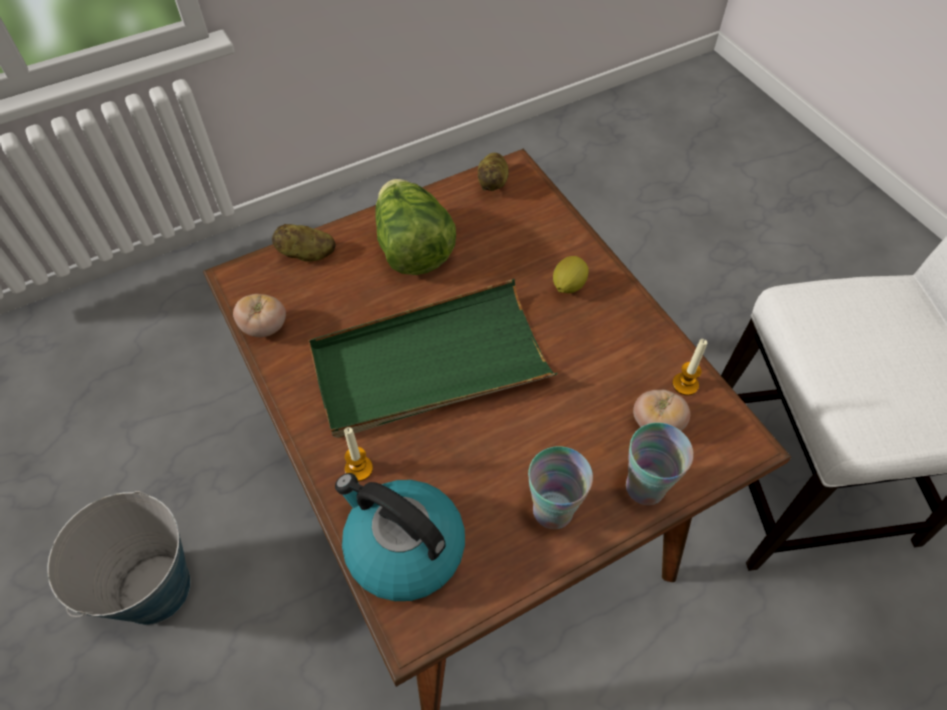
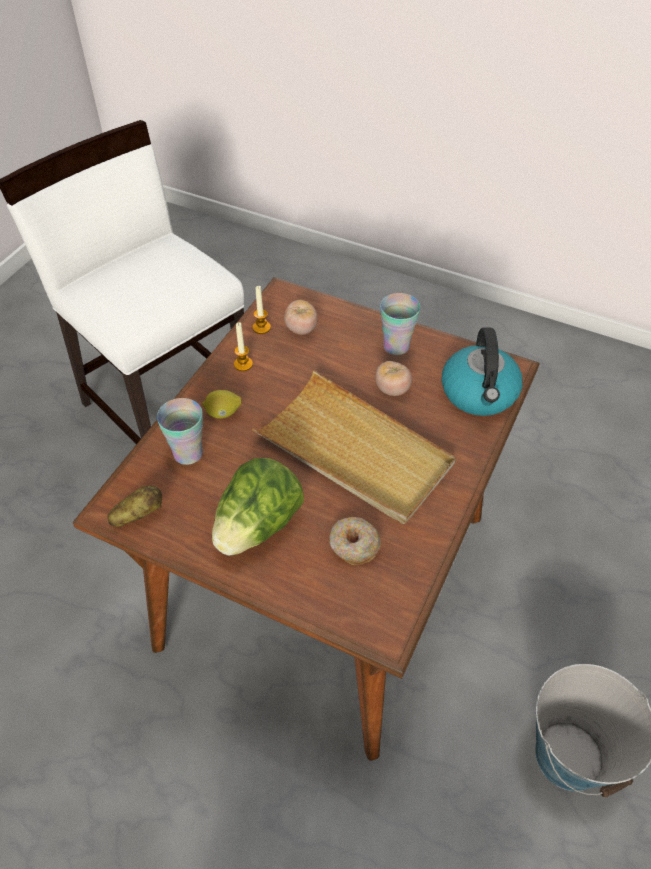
camera: 125 degrees left, 5 degrees down
tomato [233,294,286,337] -> tomato moved to [375,361,412,396]
potato [272,224,336,262] -> none
green tray [308,279,558,438] -> beige tray [252,371,456,524]
candle [344,427,373,481] -> candle moved to [234,322,253,371]
cup [626,423,694,505] -> cup moved to [157,398,203,465]
none -> donut [329,517,381,565]

